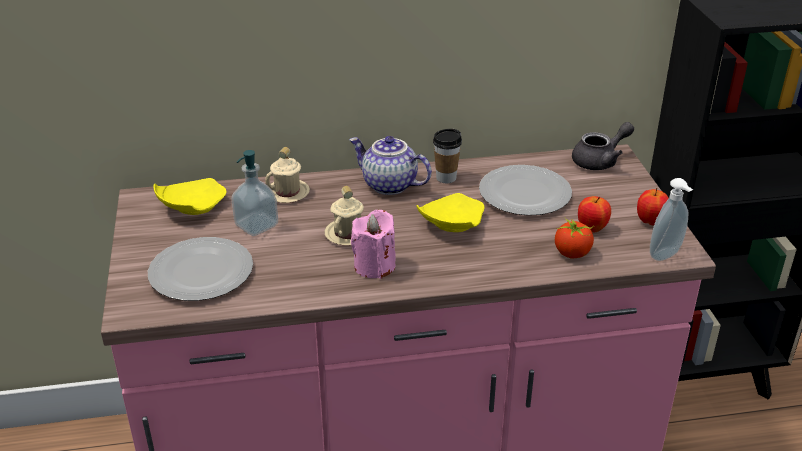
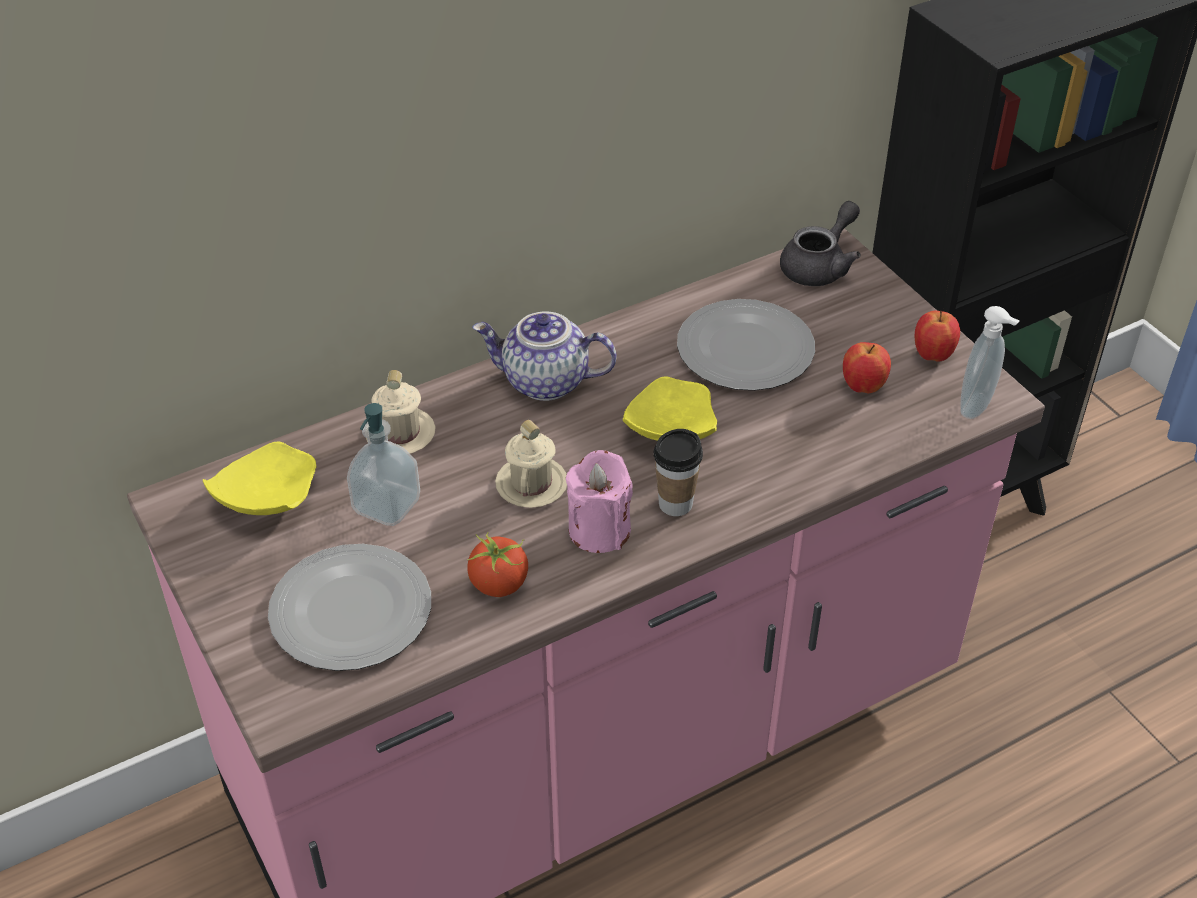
camera: 20 degrees left, 10 degrees up
cup [433,129,462,183] -> cup moved to [653,429,703,516]
tomato [555,218,594,258] -> tomato moved to [467,532,528,597]

